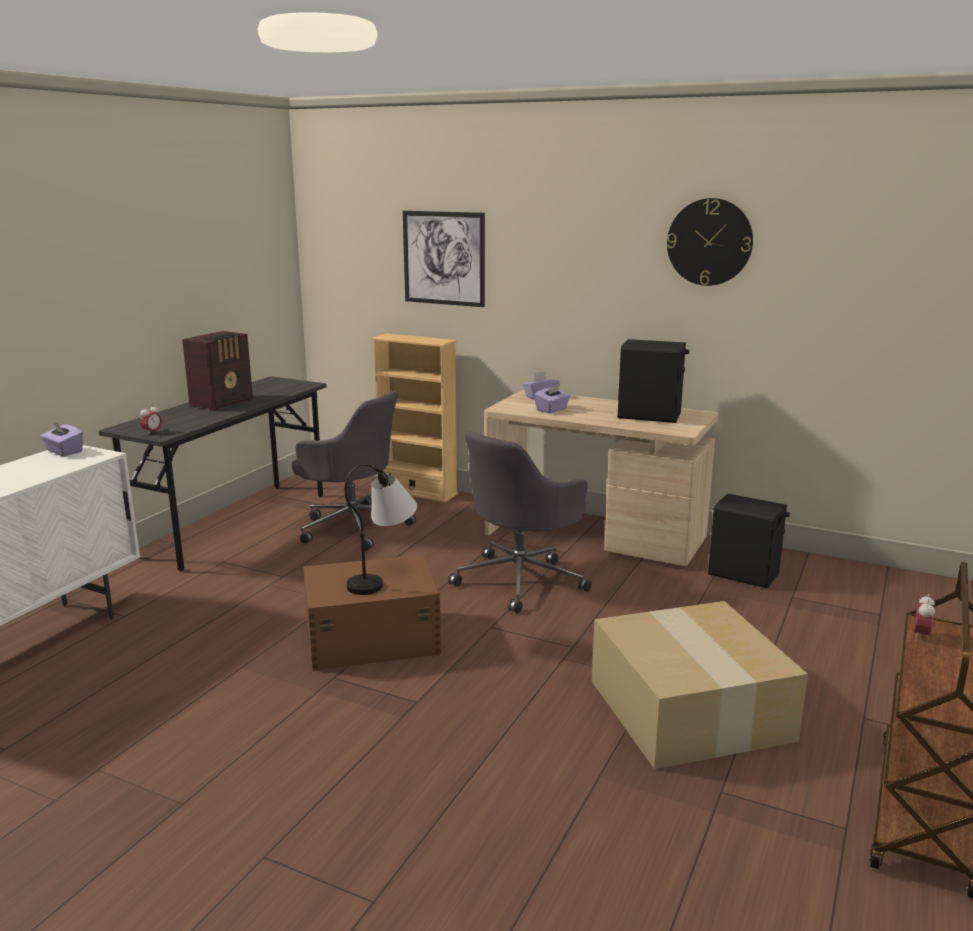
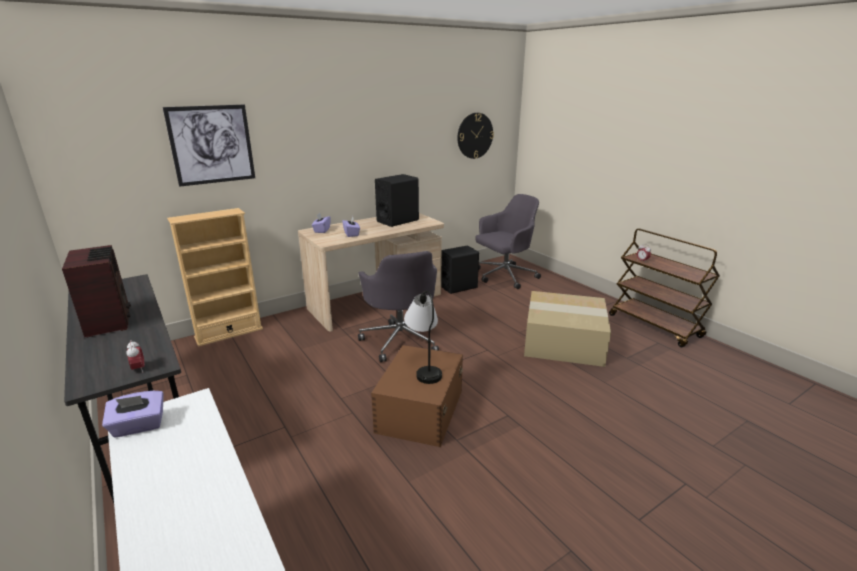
camera: 60 degrees left, 5 degrees up
grey office chair [292,390,416,550] -> grey office chair moved to [475,194,541,289]
wall clock [667,198,753,286] -> wall clock moved to [457,113,494,159]

